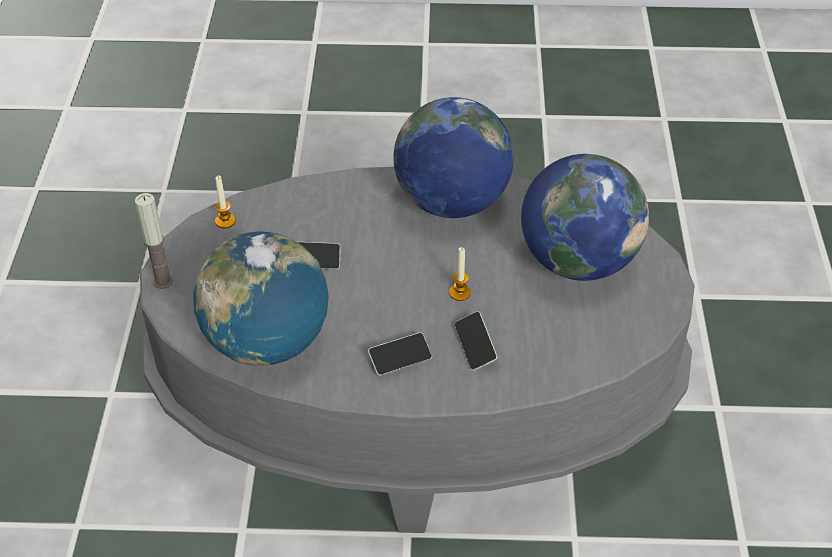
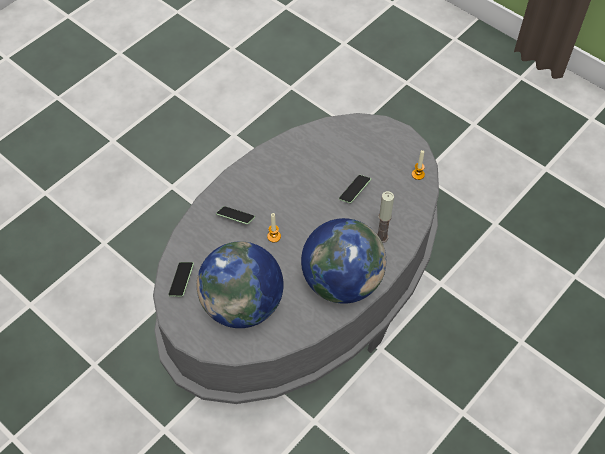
camera: 130 degrees right, 10 degrees up
candle [135,193,173,289] -> candle moved to [377,191,394,243]
globe [193,232,329,366] -> none
phone [368,332,432,376] -> phone moved to [168,262,194,297]

